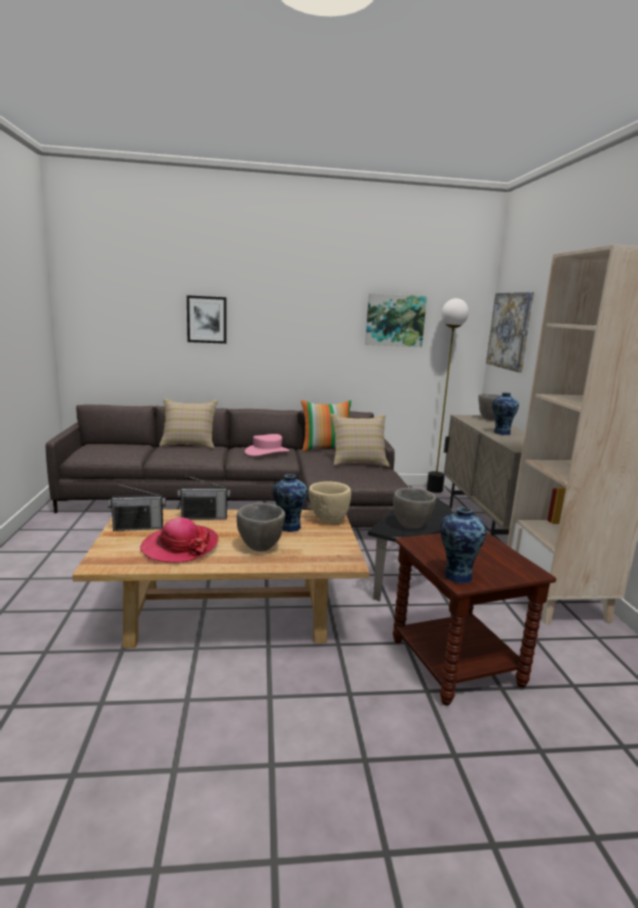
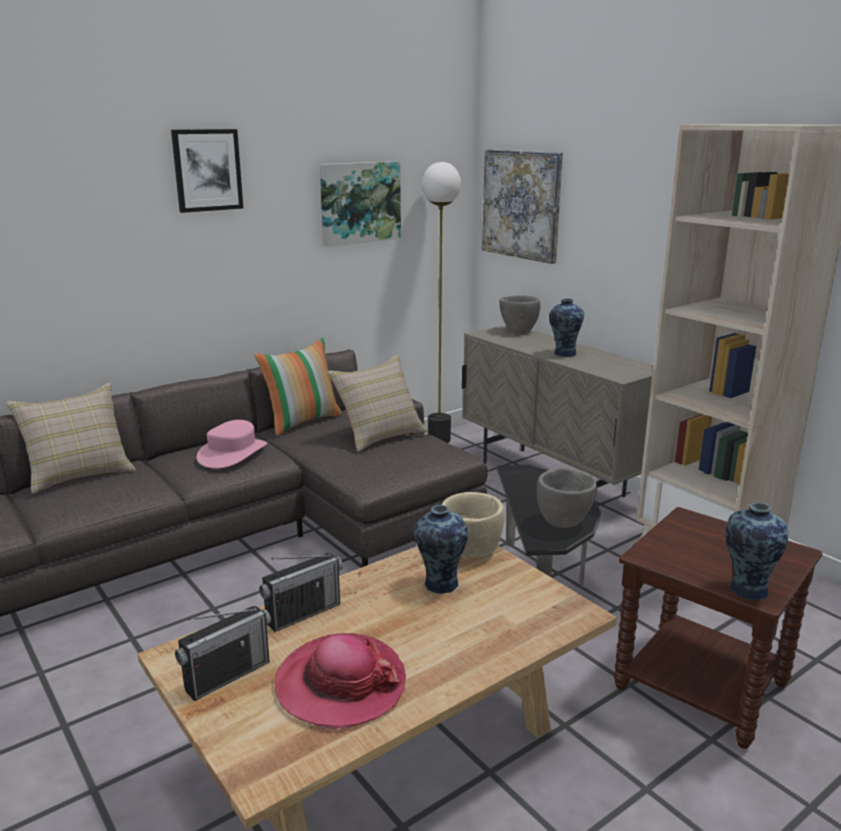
camera: 30 degrees left, 5 degrees up
picture [187,295,226,344] -> picture moved to [171,129,243,213]
grey bowl [237,503,285,552] -> none

